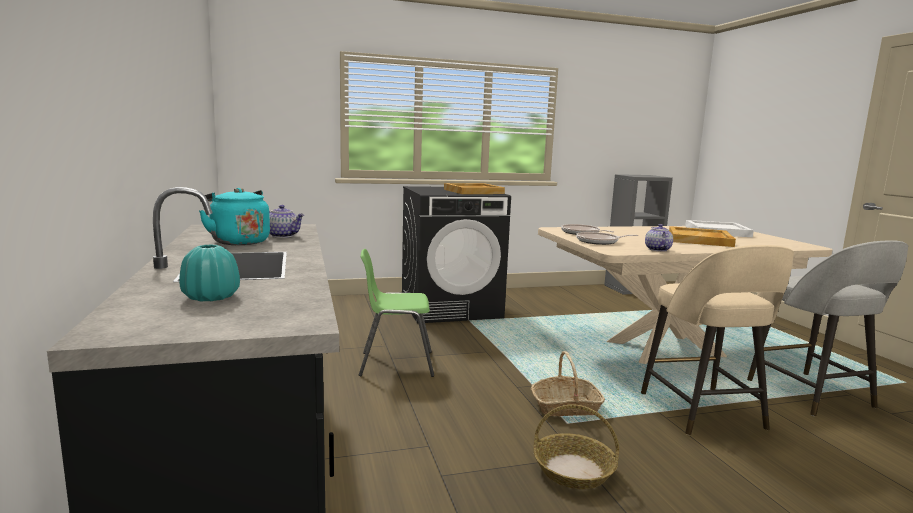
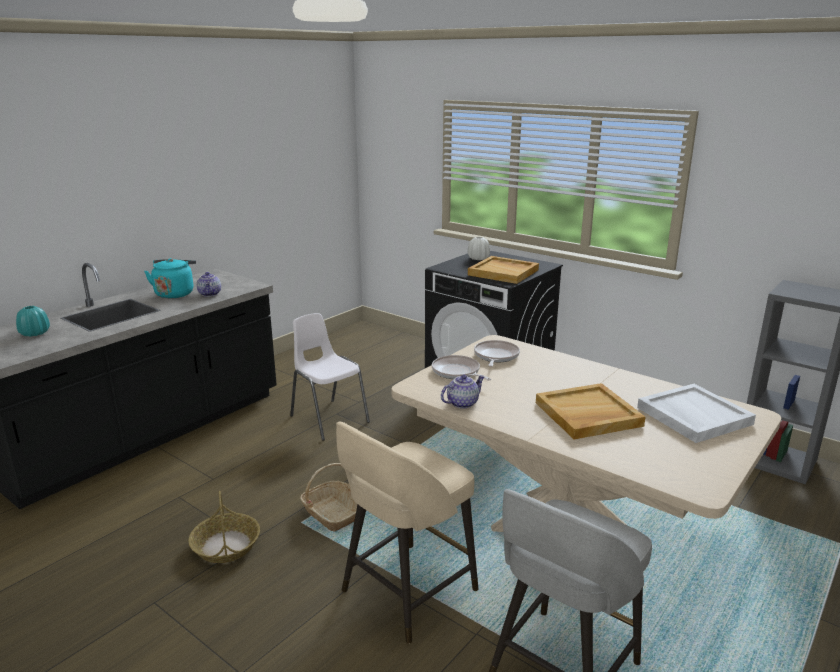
camera: 55 degrees right, 10 degrees up
green chair [359,249,434,377] -> white chair [290,313,370,441]
none -> white vase [468,237,490,260]

